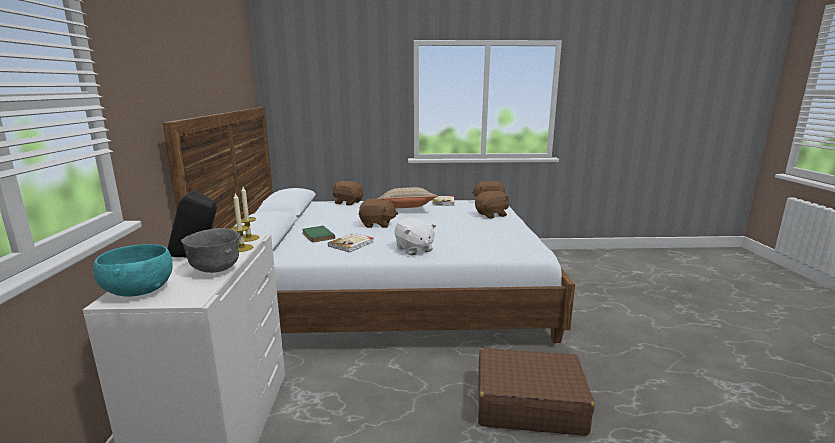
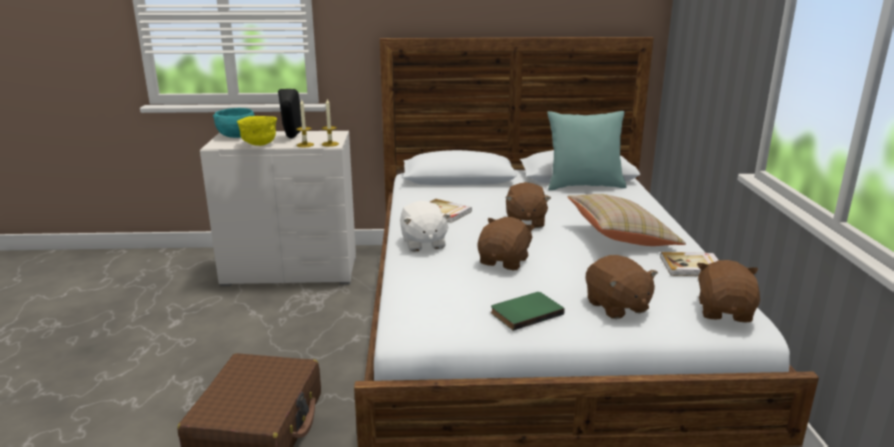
camera: 90 degrees right, 5 degrees up
grey bowl [181,228,241,273] -> yellow bowl [237,116,277,146]
green book [302,226,335,243] -> green book moved to [491,292,565,331]
brown plush toy [333,181,364,206] -> brown plush toy moved to [477,217,535,270]
white plush toy [395,217,436,255] -> white plush toy turned 75 degrees counterclockwise [400,201,451,252]
none -> turquoise pillow [547,111,627,190]

